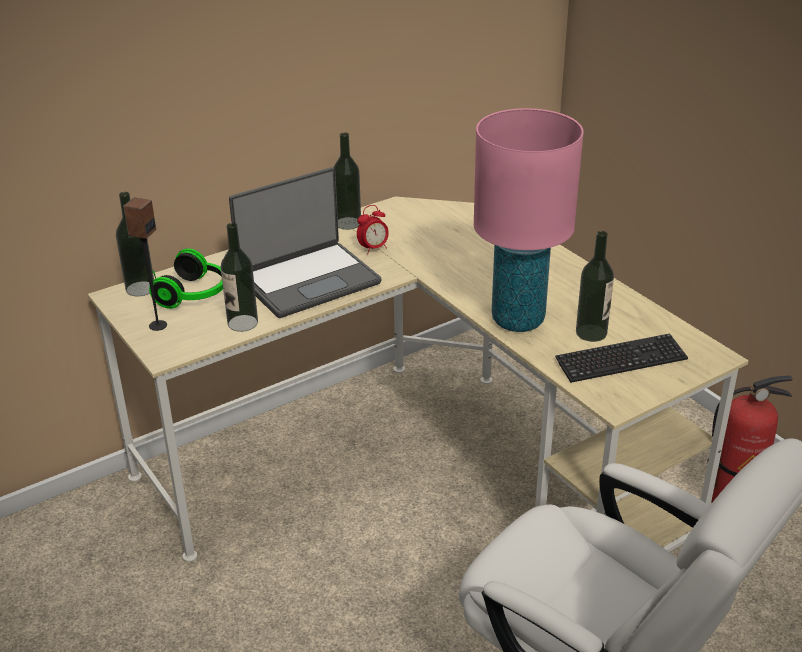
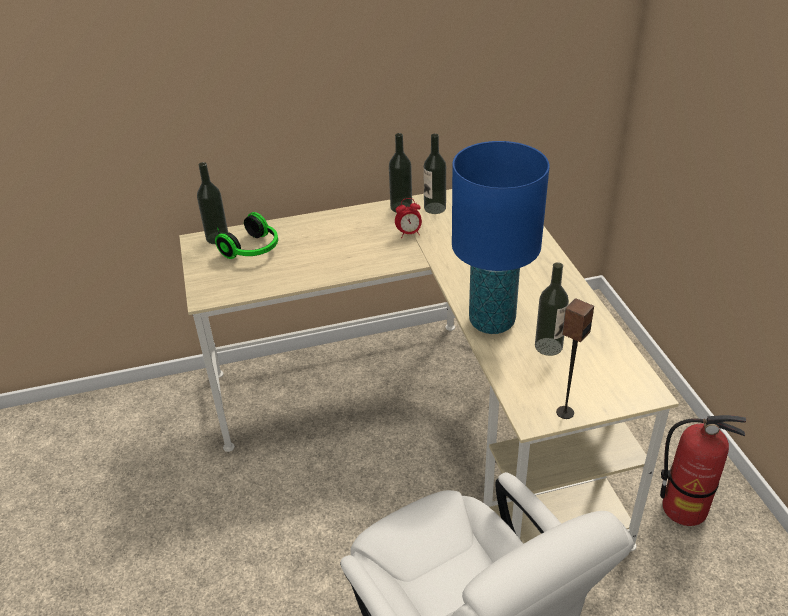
camera: 20 degrees right, 5 degrees up
speaker [123,197,167,331] -> speaker moved to [556,298,594,419]
bottle [221,223,258,332] -> bottle moved to [423,134,446,214]
laptop [229,167,381,318] -> none
pink table lamp [474,108,584,332] -> blue table lamp [452,141,550,334]
keyboard [555,334,688,383] -> none

